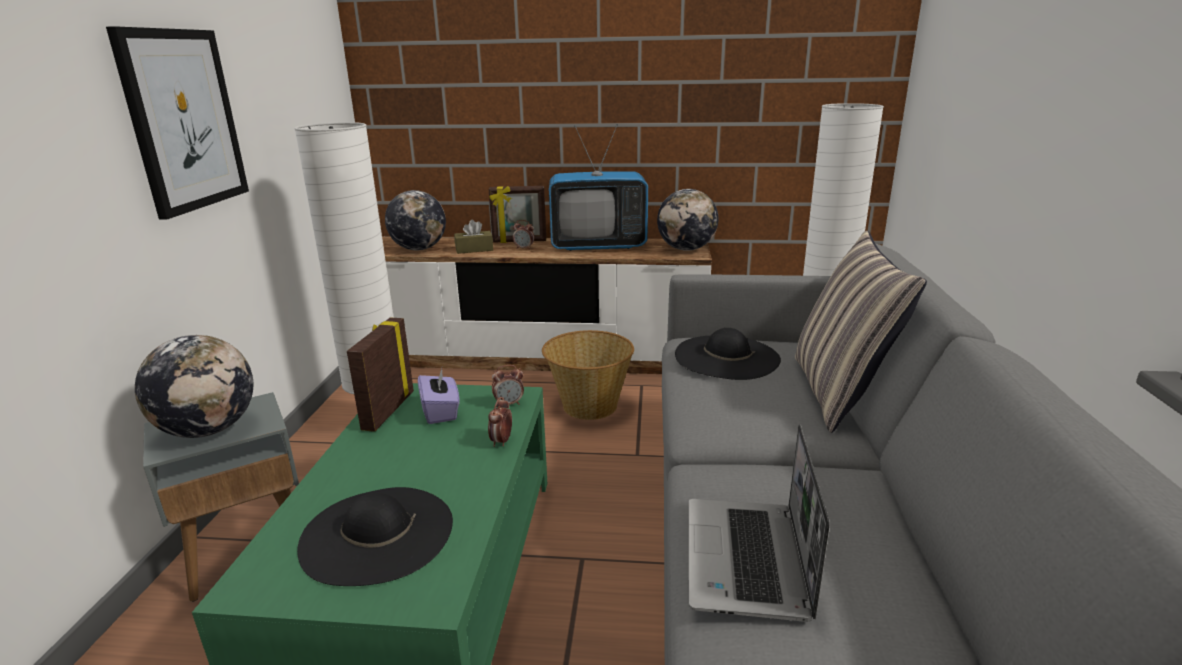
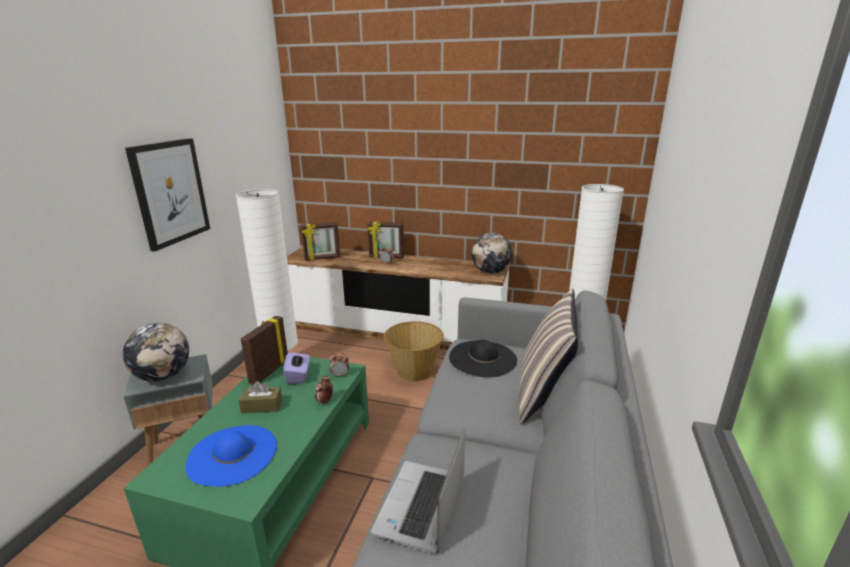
camera: 10 degrees right, 0 degrees up
black hat [297,487,453,586] -> blue hat [186,425,277,487]
globe [385,190,446,250] -> picture frame [301,222,340,260]
brown tissue box [454,220,493,254] -> brown tissue box moved to [239,381,282,413]
television [549,124,648,251] -> none

